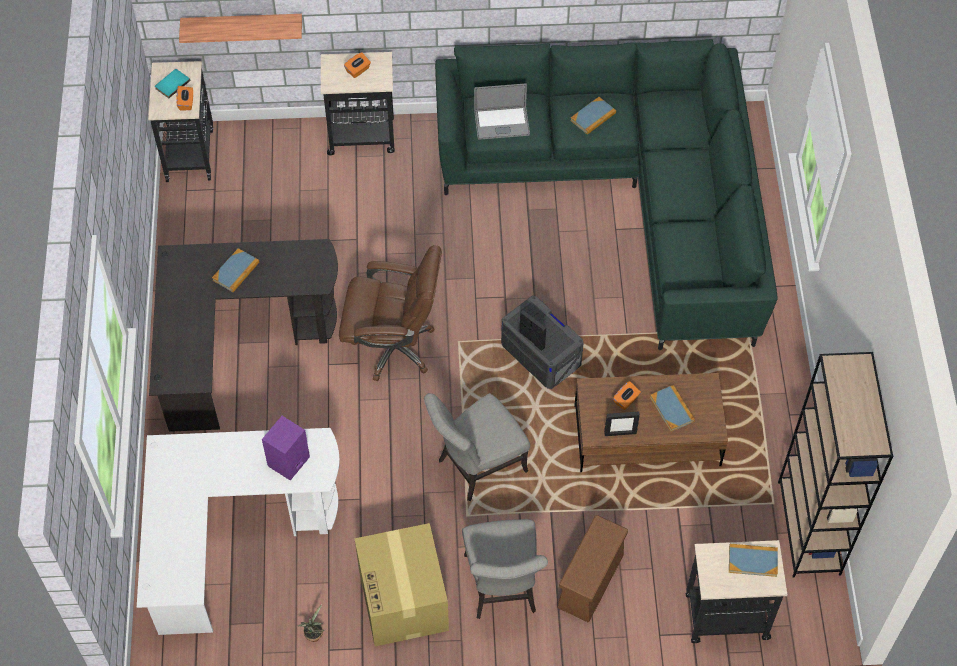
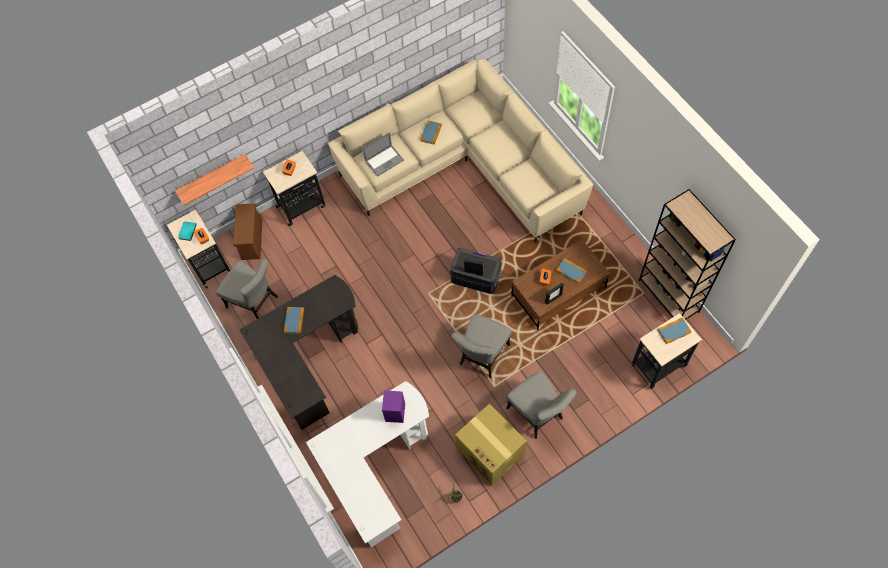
camera: 25 degrees left, 5 degrees up
brown office chair [339,245,442,381] -> none
green sofa [435,39,778,350] -> beige sofa [328,59,593,243]
brown storage box [557,515,628,622] -> brown storage box moved to [233,203,262,260]
none -> grey chair [216,259,278,319]

